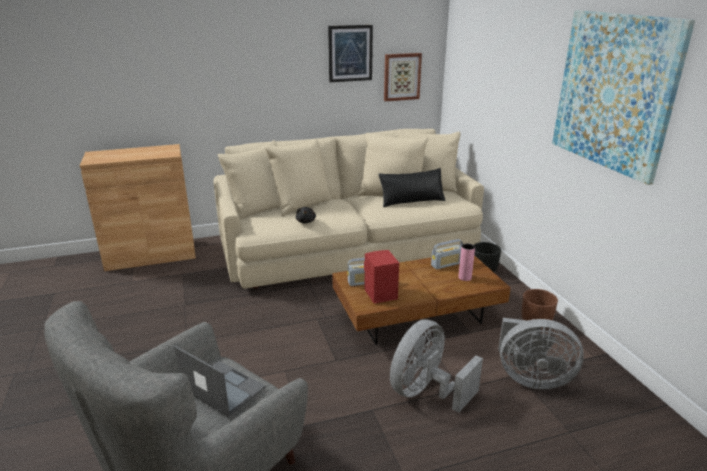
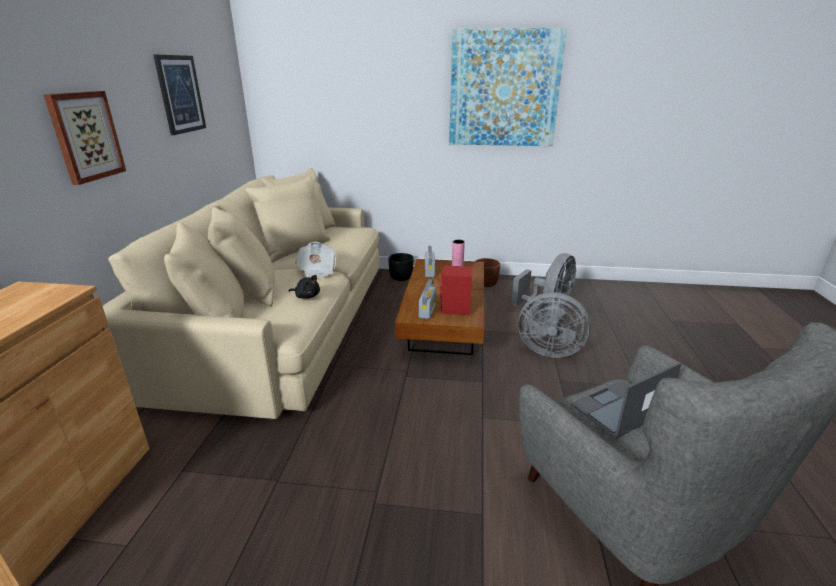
camera: 65 degrees left, 0 degrees up
black pillow [379,168,446,207] -> none
picture [384,53,422,101] -> picture moved to [43,91,126,185]
grey fan [390,319,483,413] -> grey fan turned 45 degrees counterclockwise [518,292,591,358]
none -> newspaper [295,242,337,279]

